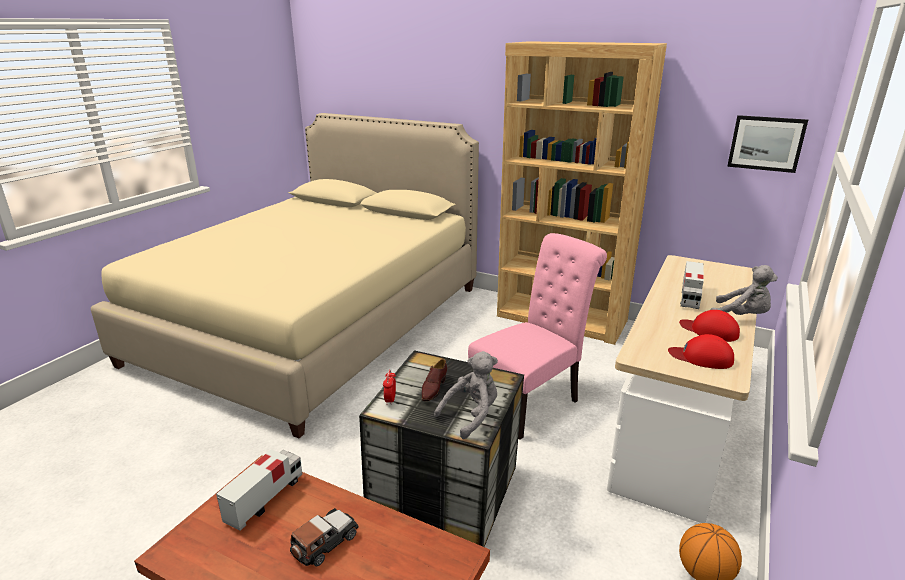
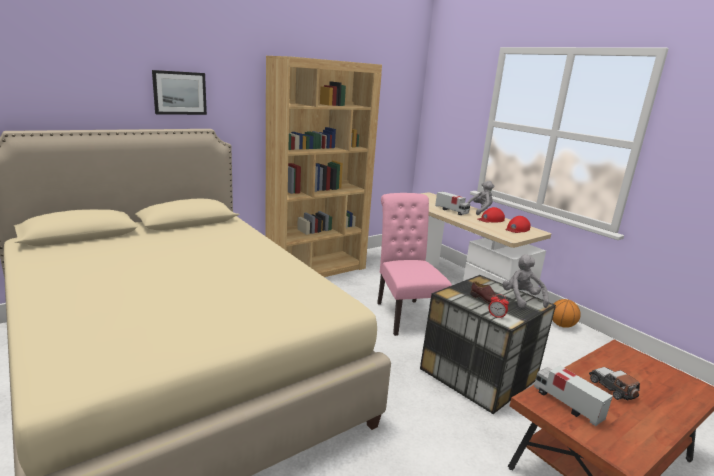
camera: 65 degrees left, 5 degrees down
picture [727,115,808,173] -> picture moved to [152,70,207,115]

